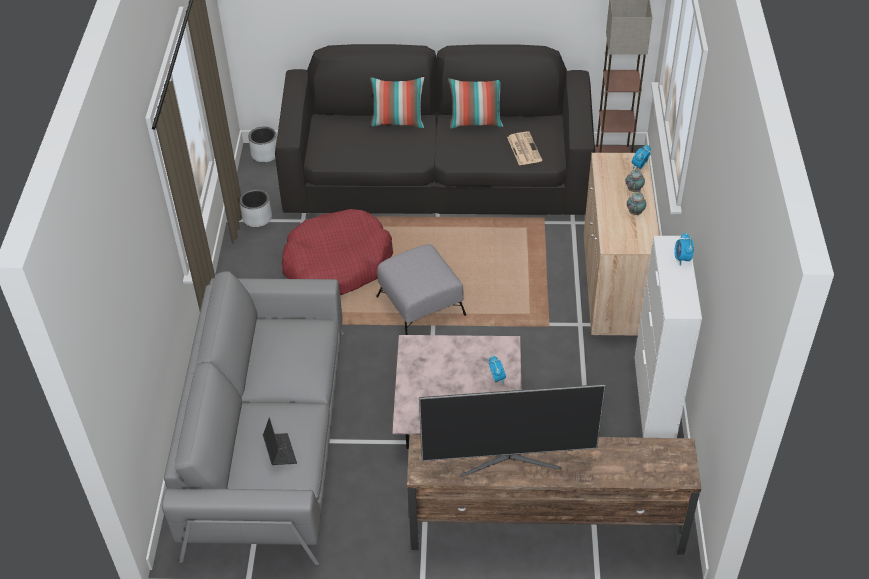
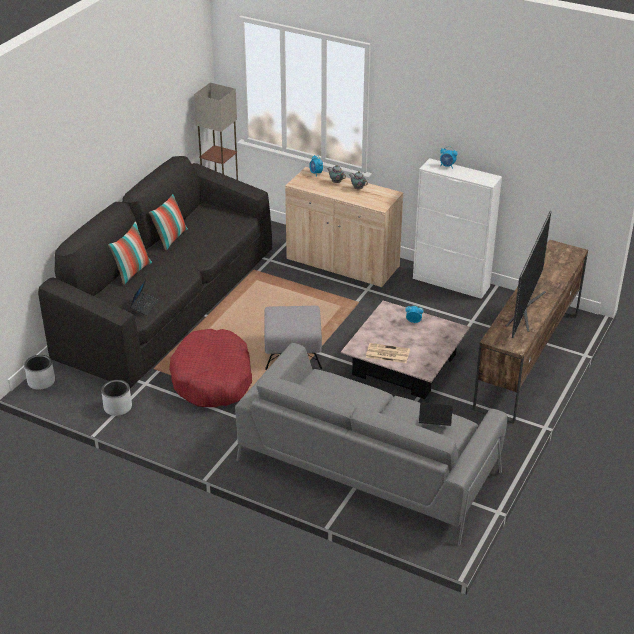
camera: 65 degrees left, 10 degrees down
newspaper [507,131,542,165] -> newspaper moved to [366,343,410,363]
none -> laptop [130,279,158,316]

